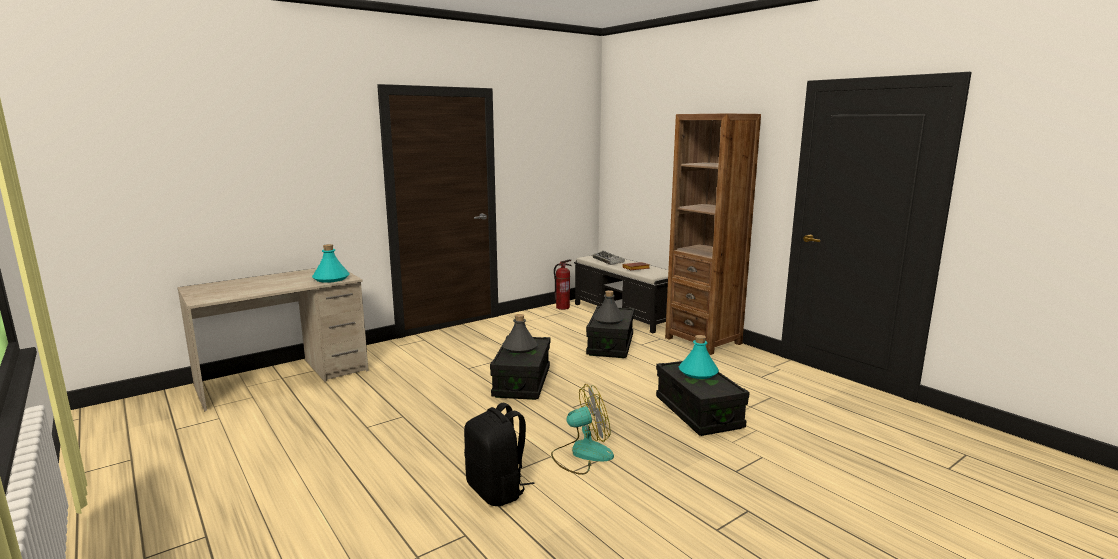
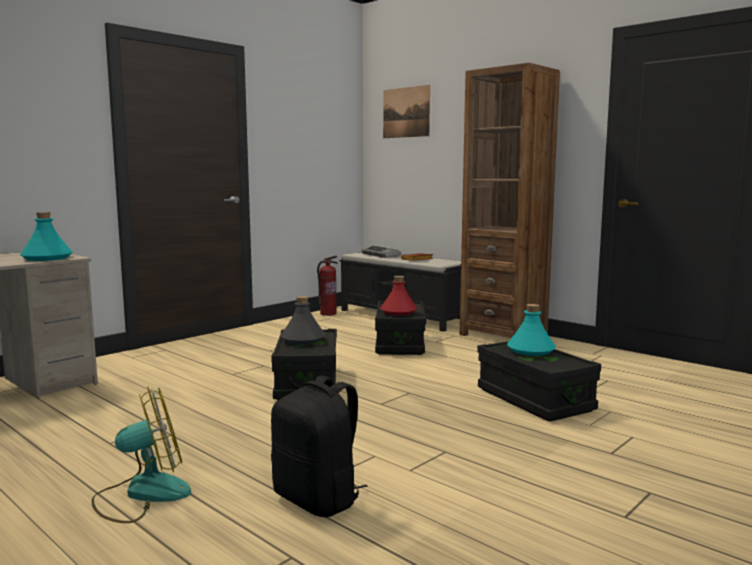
camera: 10 degrees left, 5 degrees down
fan [551,384,614,475] -> fan moved to [91,386,191,523]
grey bottle [593,290,624,325] -> red bottle [380,276,417,315]
none -> picture [383,85,430,138]

